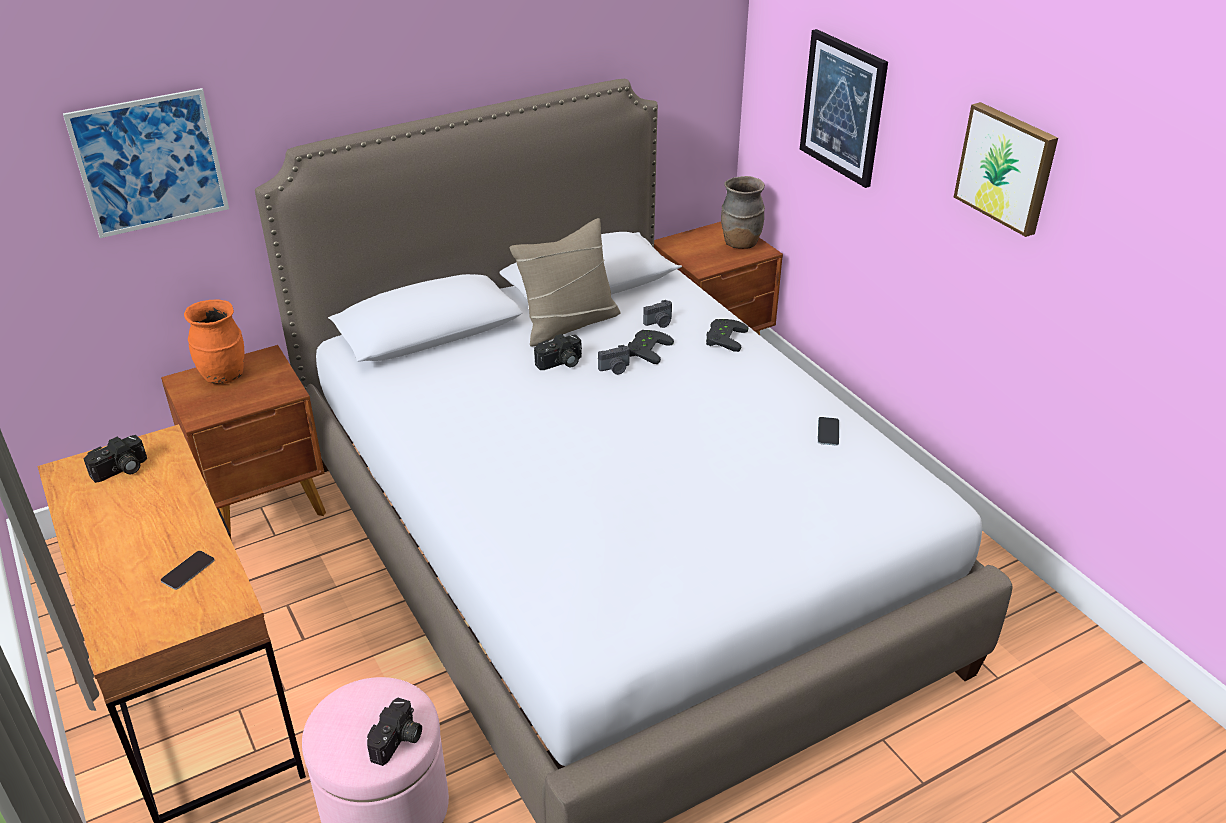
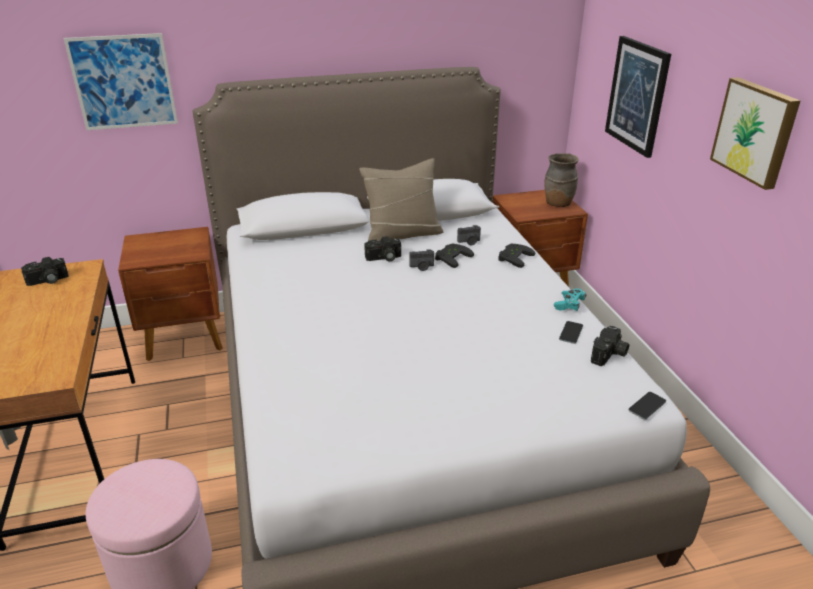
camera: 15 degrees right, 5 degrees down
phone [161,551,215,590] -> phone moved to [629,392,666,419]
orange vase [184,299,244,384] -> none
camera [367,697,422,766] -> camera moved to [591,326,629,366]
none -> turquoise game controller [554,288,586,311]

